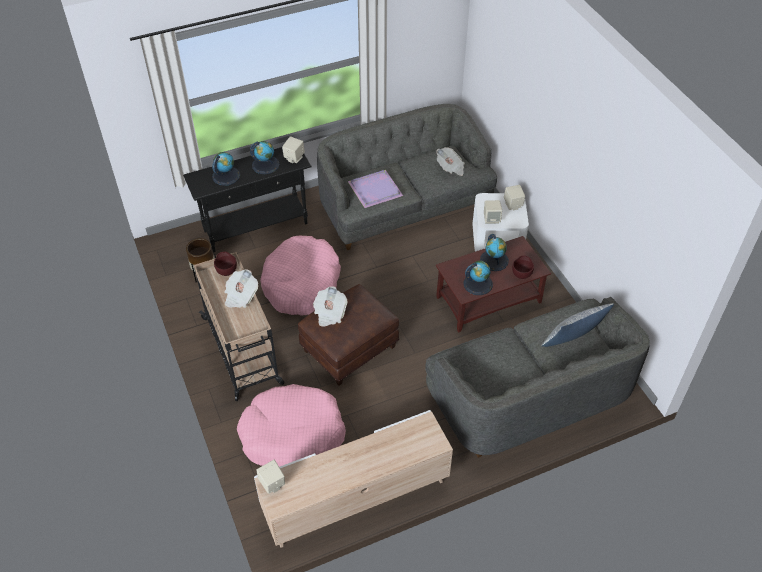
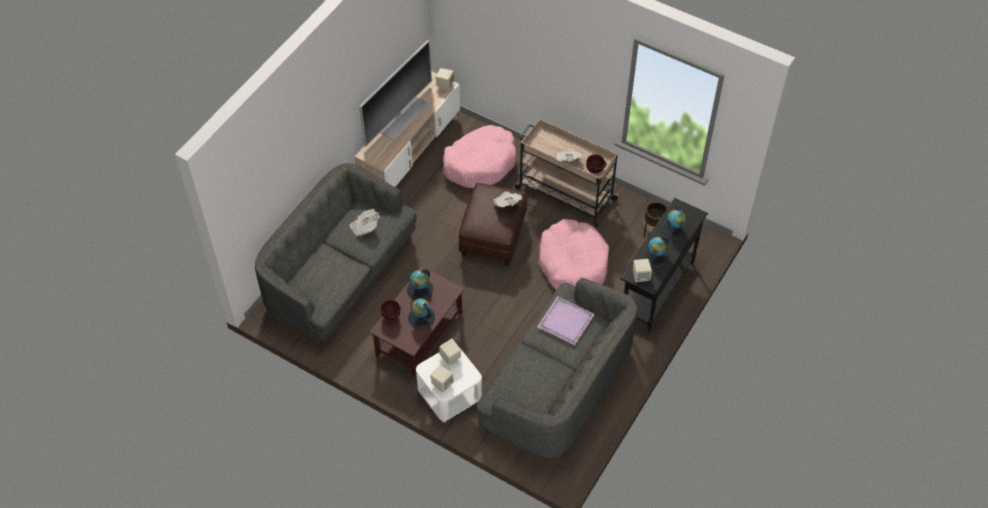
camera: 145 degrees right, 5 degrees up
newspaper [436,147,465,176] -> newspaper moved to [349,209,380,237]
pillow [541,303,614,347] -> none
none -> television [359,40,432,147]

